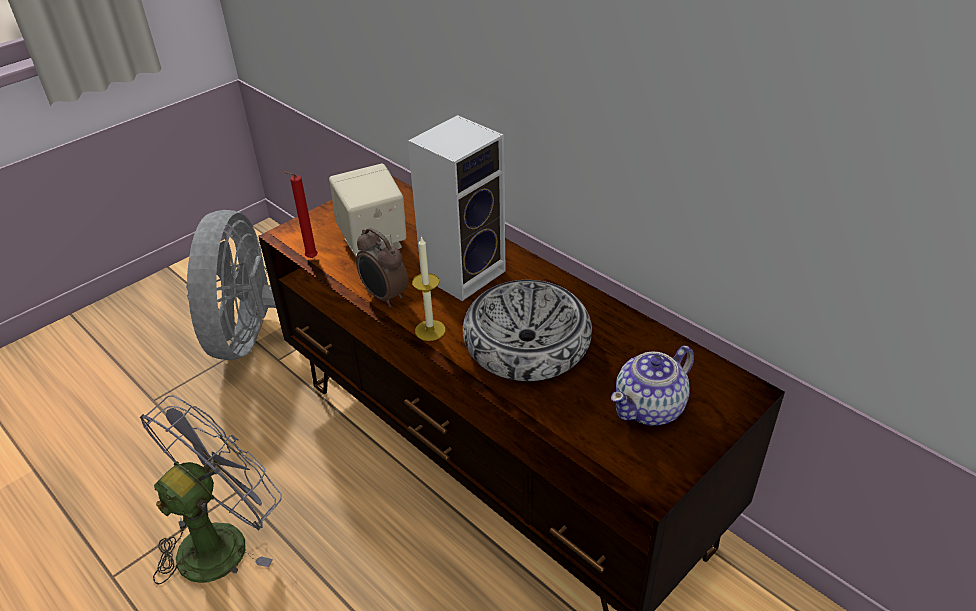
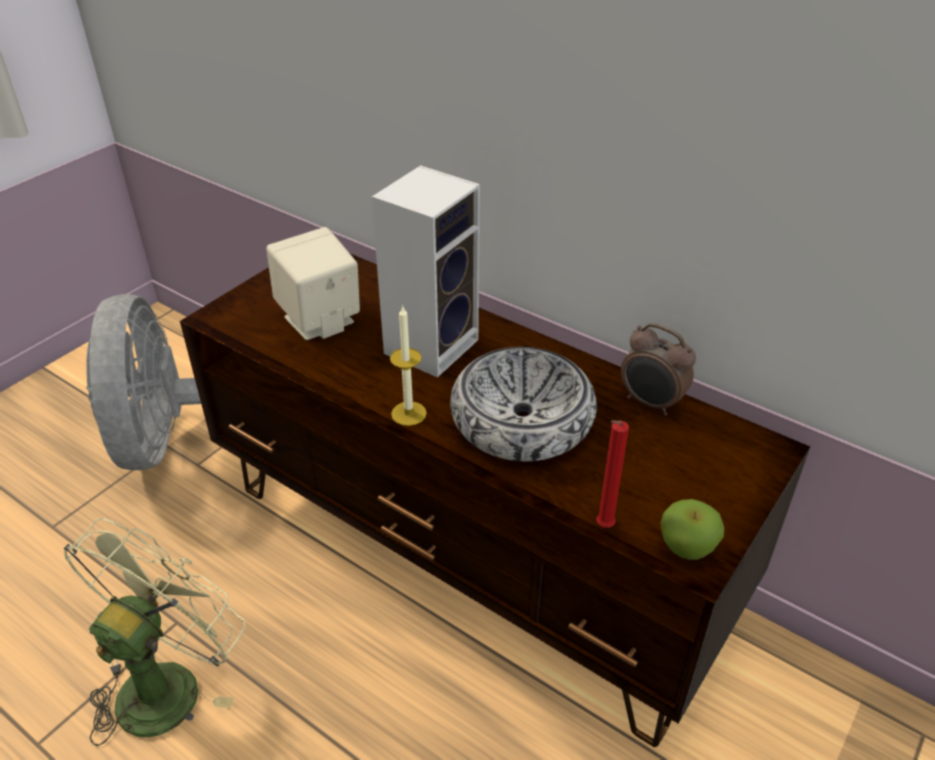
camera: 10 degrees left, 0 degrees up
grey fan [139,395,282,585] -> green fan [64,518,245,746]
red candle [283,171,318,258] -> red candle moved to [597,420,629,528]
alarm clock [356,228,408,307] -> alarm clock moved to [621,323,696,416]
teapot [611,346,694,426] -> none
none -> apple [661,499,725,560]

